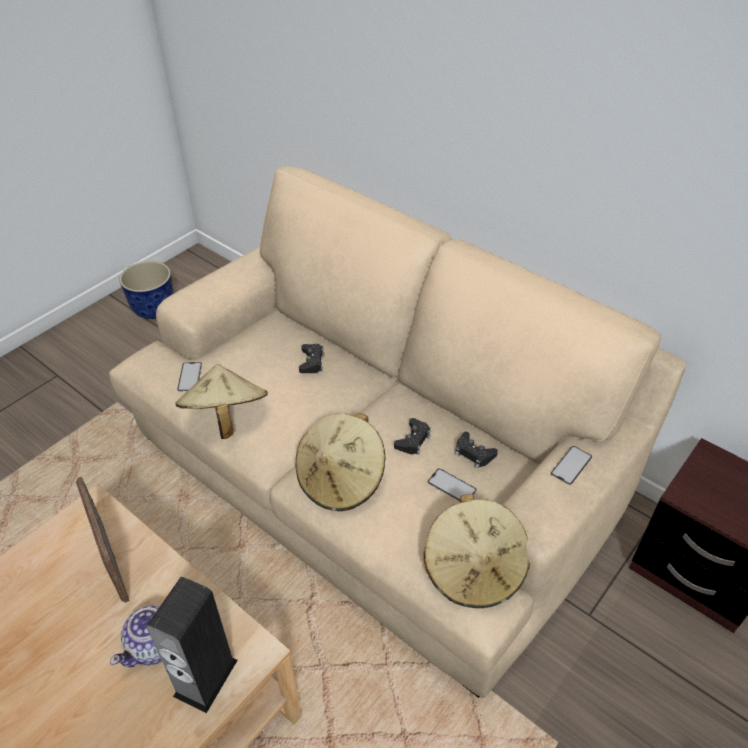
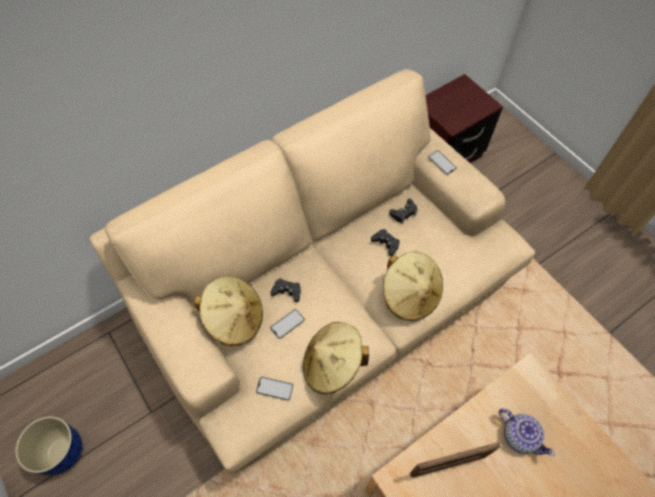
camera: 75 degrees left, 15 degrees up
speaker [146,577,238,713] -> none
beige hat [424,494,530,608] -> beige hat moved to [194,276,263,346]
phone [428,468,476,501] -> phone moved to [270,309,305,339]

